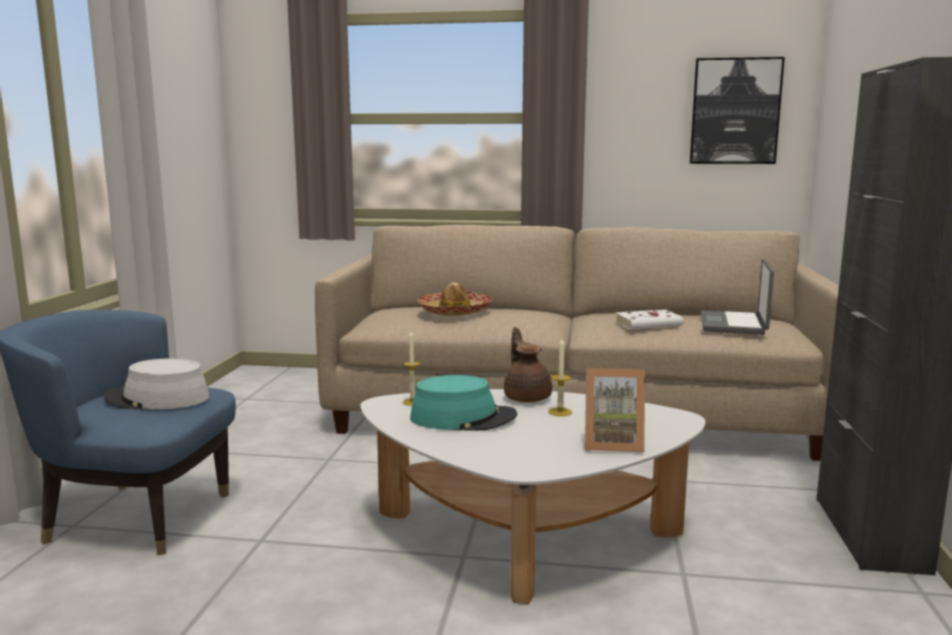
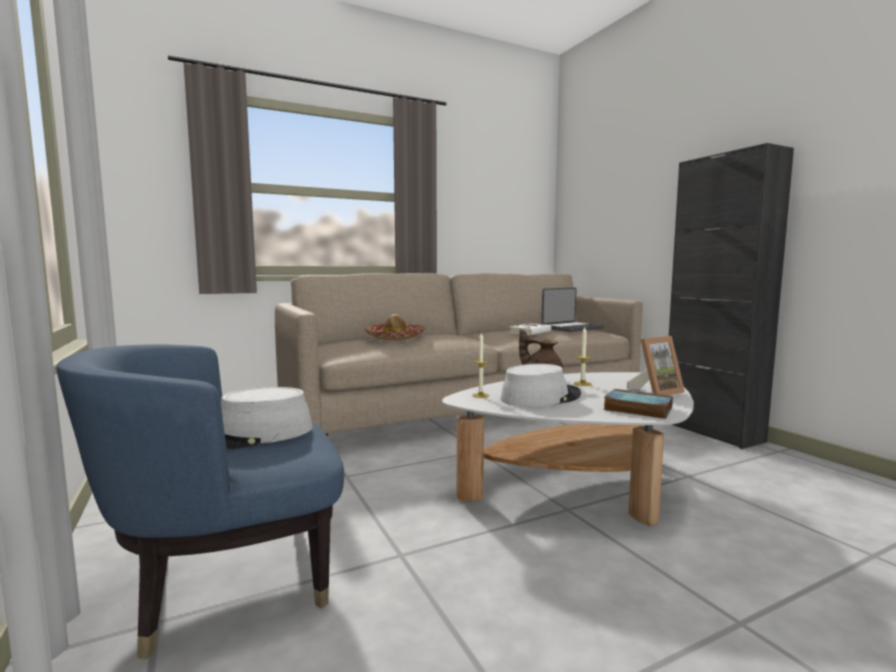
camera: 35 degrees left, 5 degrees down
turquoise hat [410,375,517,431] -> grey hat [500,364,581,407]
picture [689,57,785,164] -> none
laptop [701,259,774,335] -> laptop turned 105 degrees counterclockwise [541,288,604,332]
none -> book [603,389,673,419]

